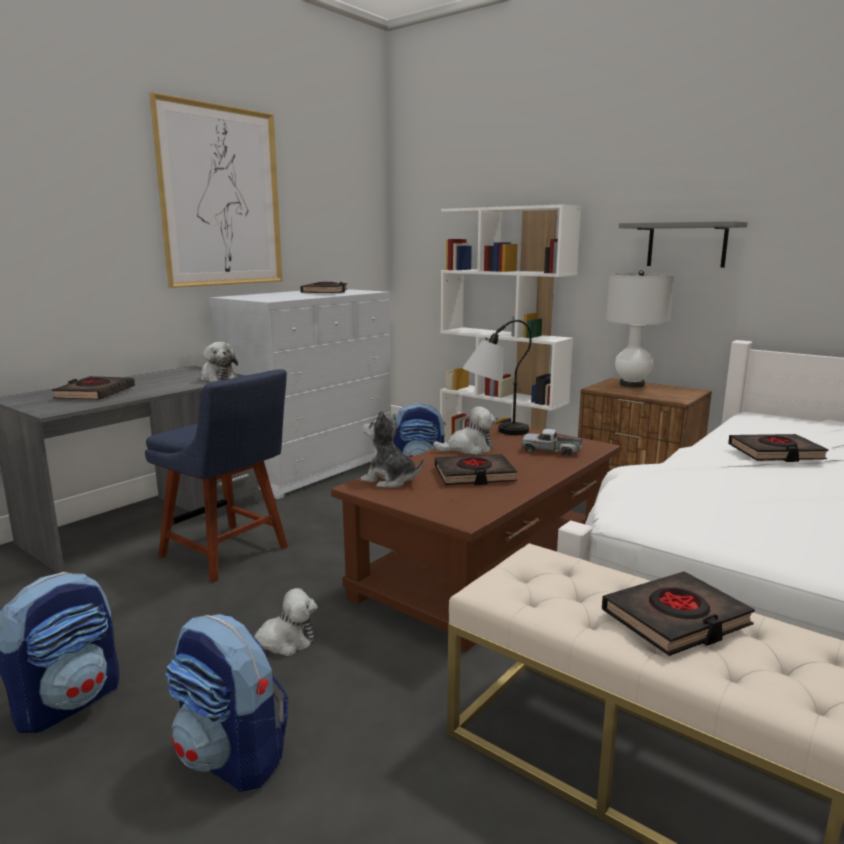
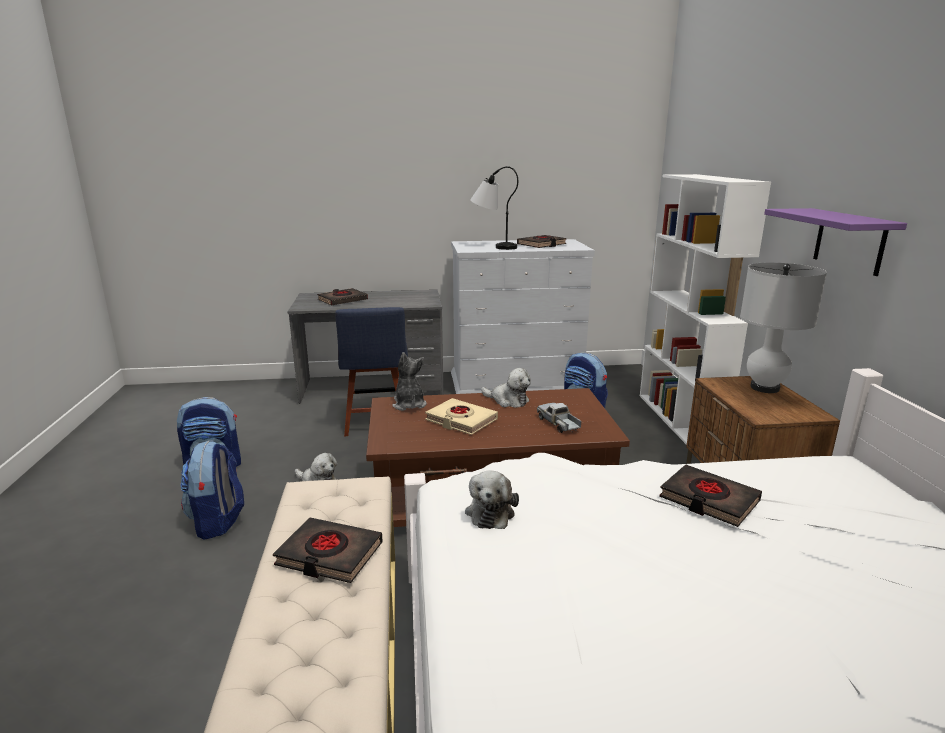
camera: 45 degrees right, 5 degrees up
picture [149,92,283,288] -> none
plush toy [201,342,238,382] -> plush toy moved to [465,470,519,529]
black book [435,454,517,485] -> beige book [425,398,498,435]
table lamp [463,320,532,435] -> table lamp moved to [470,166,518,250]
grey shelf [619,221,747,268] -> purple shelf [764,208,907,276]

